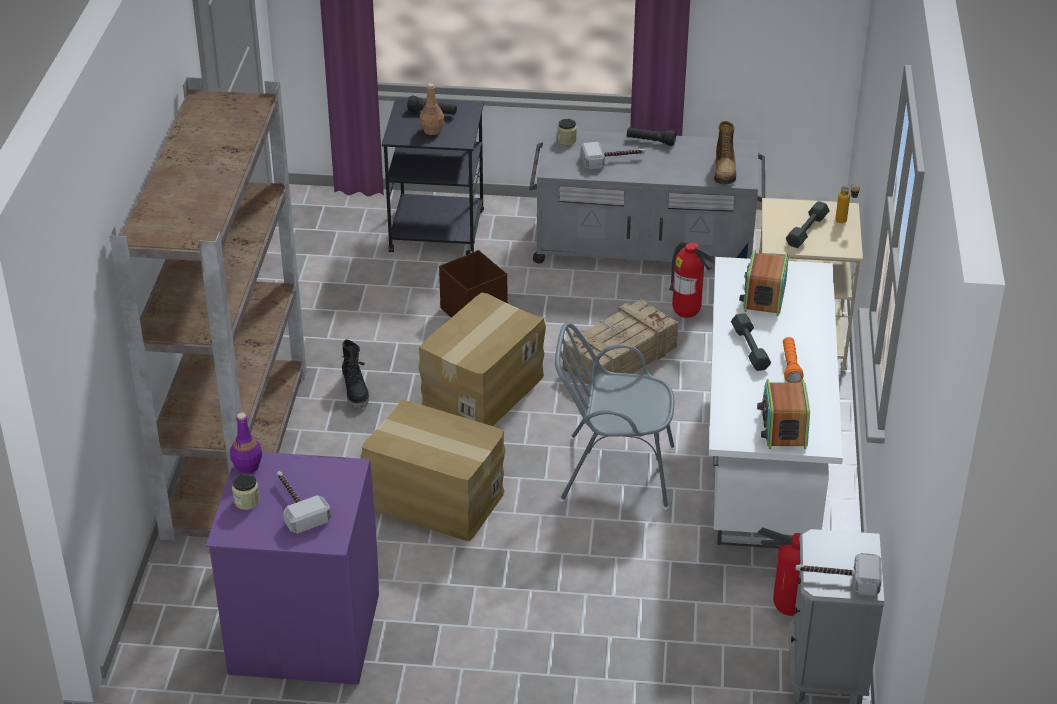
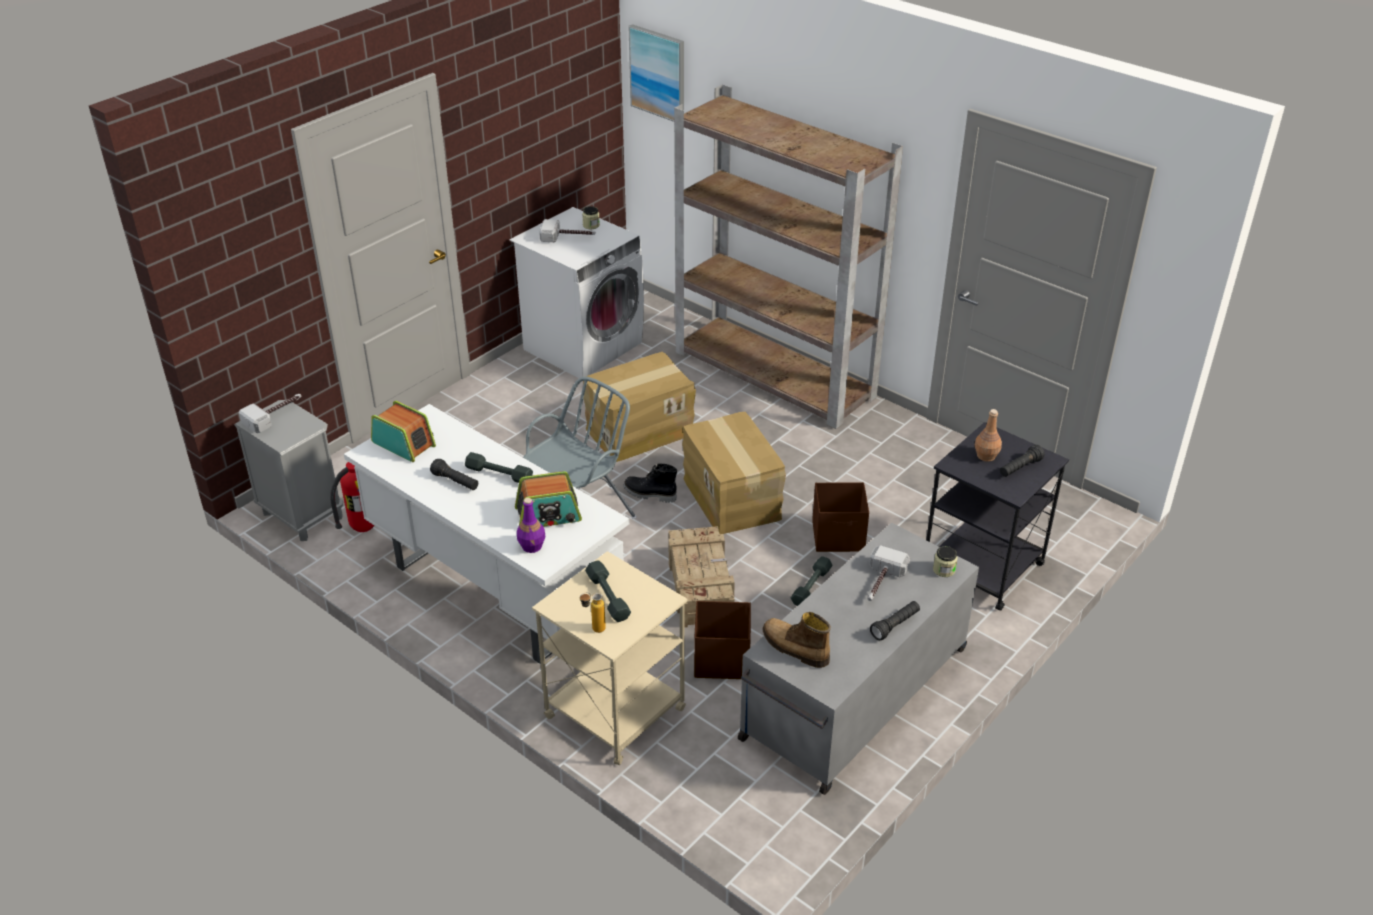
camera: 125 degrees right, 0 degrees up
purple washing machine [206,452,379,685] -> white washing machine [509,207,644,378]
purple bottle [230,413,262,474] -> purple bottle moved to [517,498,546,553]
black boot [342,339,369,408] -> black boot moved to [624,464,677,503]
fire extinguisher [669,242,715,318] -> brown storage box [694,601,751,679]
radio [739,250,789,316] -> radio turned 120 degrees clockwise [515,471,582,527]
orange flashlight [783,337,804,383] -> black flashlight [430,459,478,490]
none -> picture [628,24,684,122]
none -> grey dumbbell [791,556,833,606]

